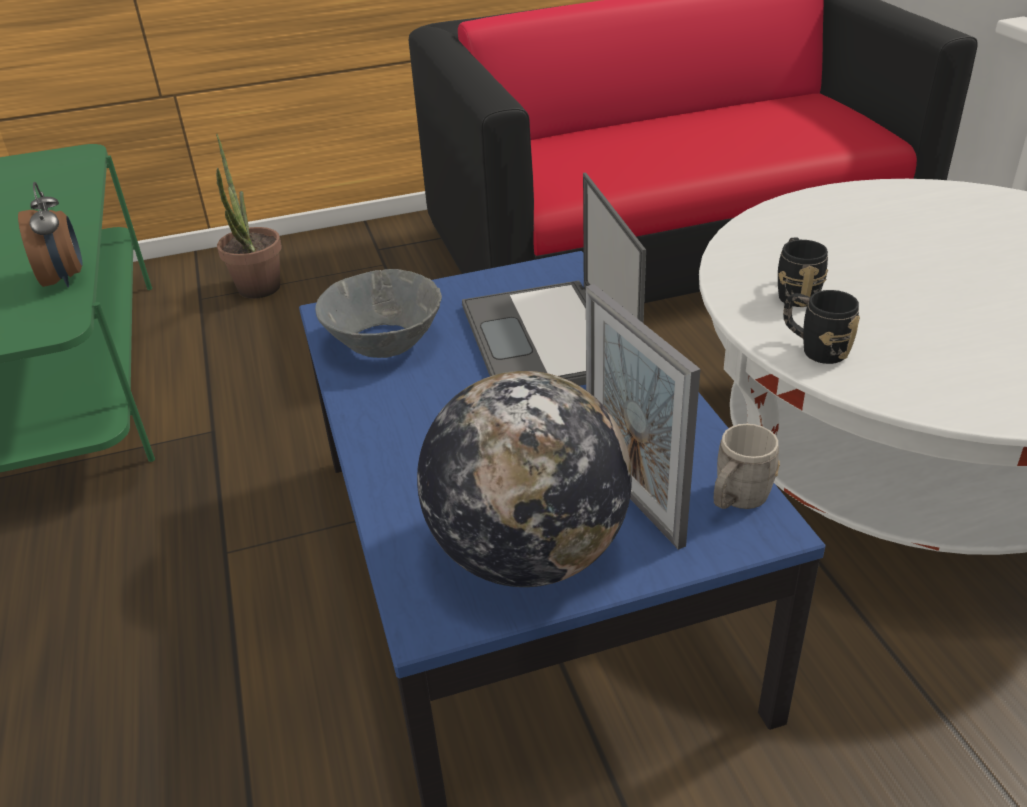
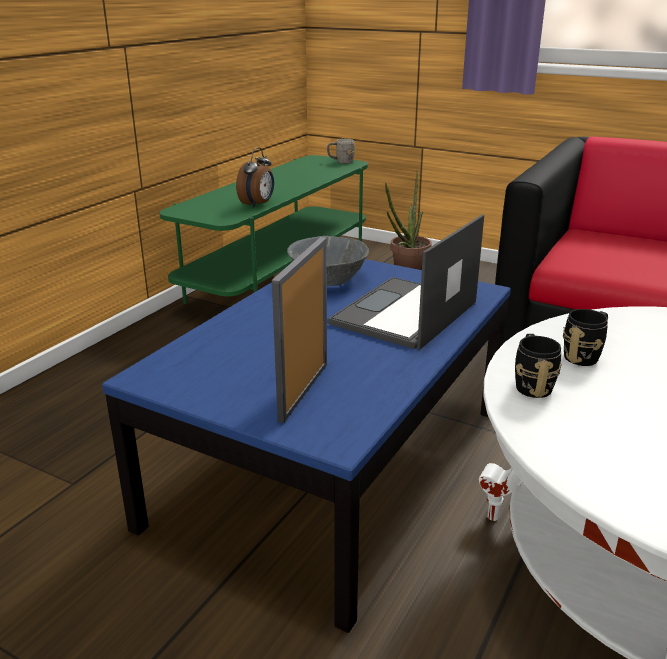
camera: 45 degrees right, 10 degrees down
globe [417,371,632,587] -> none
grey mug [714,424,780,509] -> grey mug moved to [327,139,355,164]

